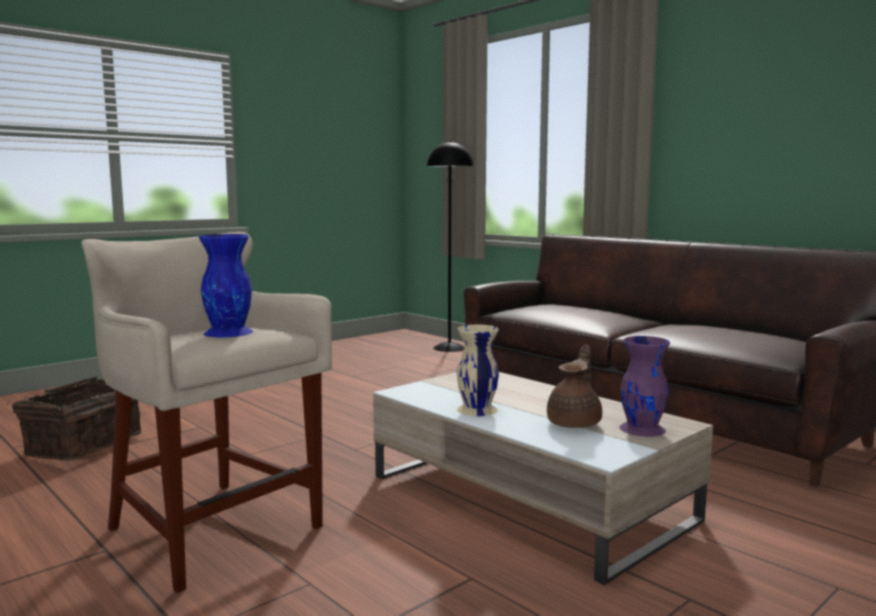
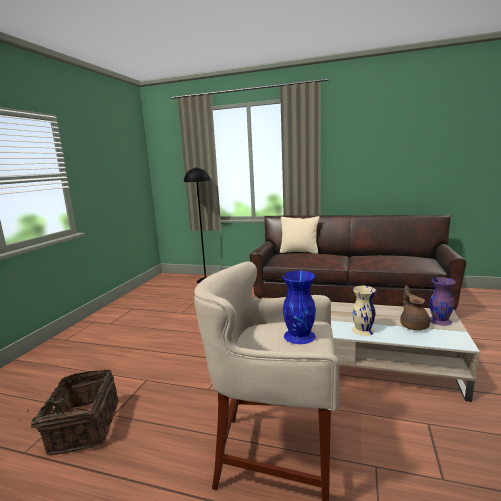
camera: 30 degrees left, 5 degrees up
none -> beige pillow [280,216,320,254]

